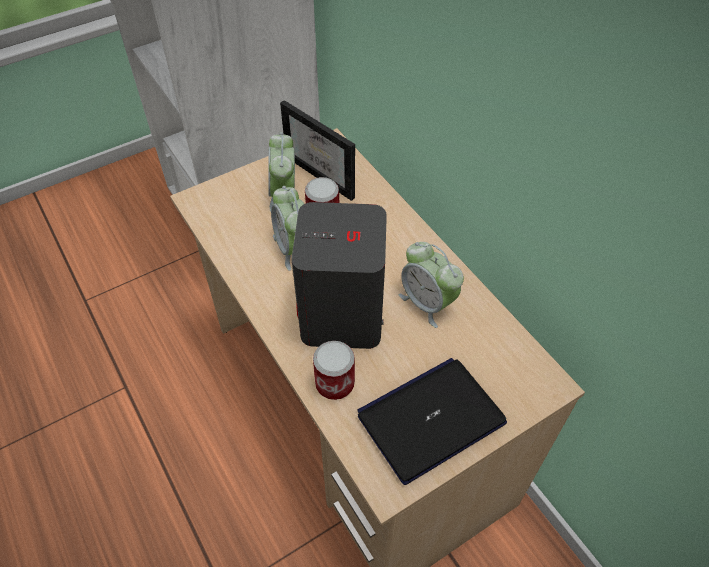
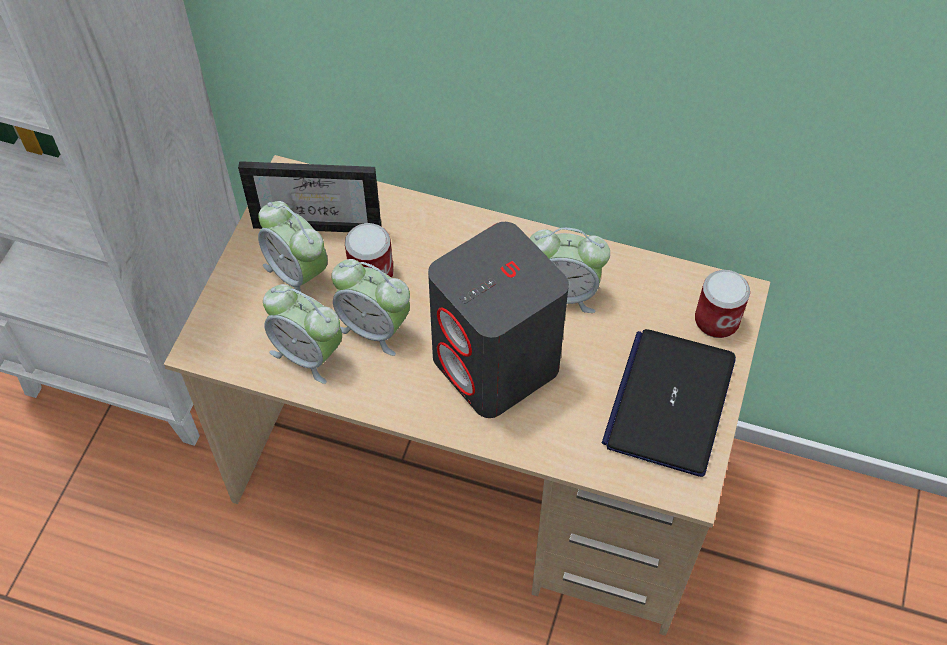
camera: 40 degrees left, 5 degrees up
can [313,341,355,400] -> can moved to [695,270,750,338]
none -> alarm clock [263,284,342,384]

